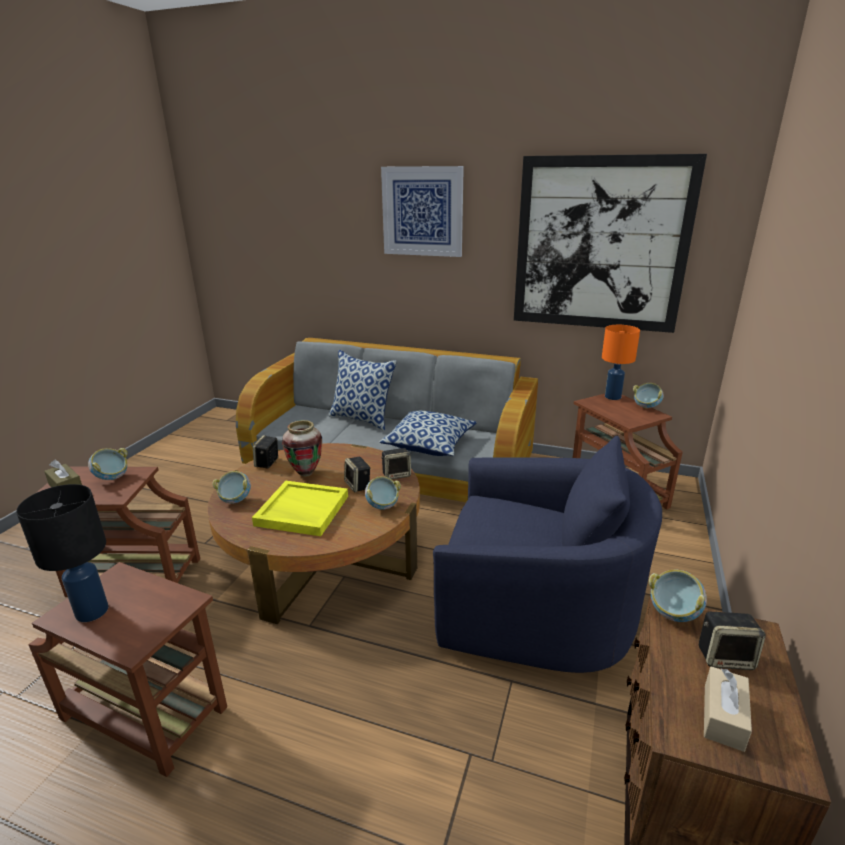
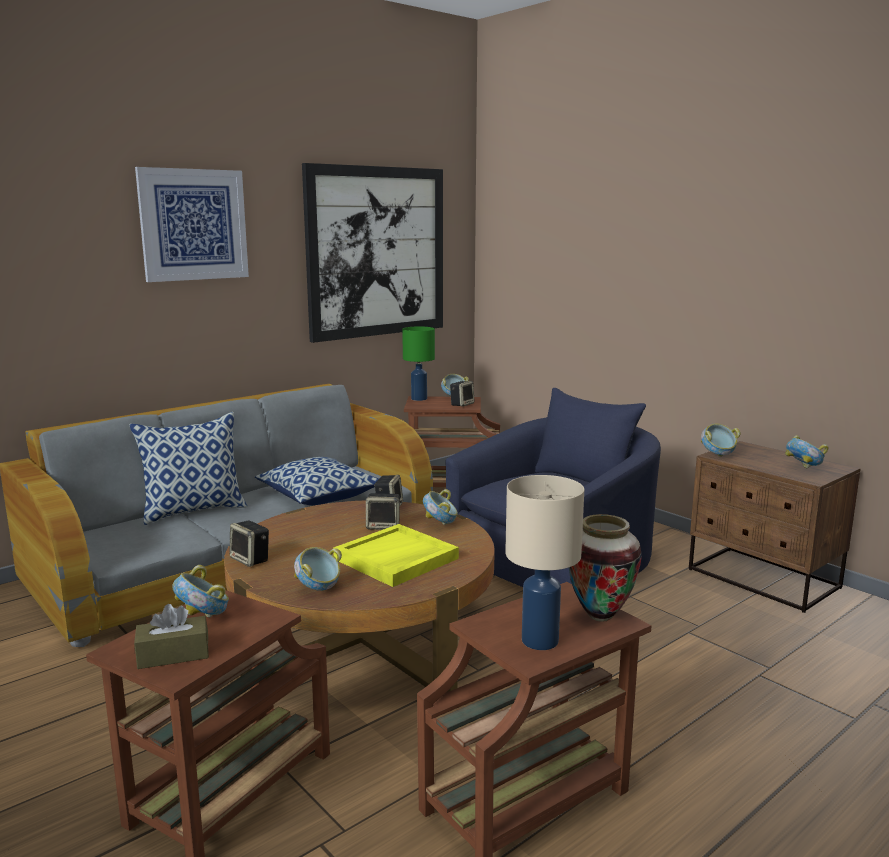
camera: 60 degrees left, 10 degrees down
black table lamp [16,484,109,622] -> beige table lamp [505,475,584,650]
vase [282,420,322,477] -> vase moved to [569,514,642,622]
orange table lamp [602,325,640,400] -> green table lamp [402,327,435,401]
speaker [699,612,766,670] -> speaker moved to [450,381,474,407]
beige tissue box [704,667,752,752] -> bowl [785,435,829,468]

